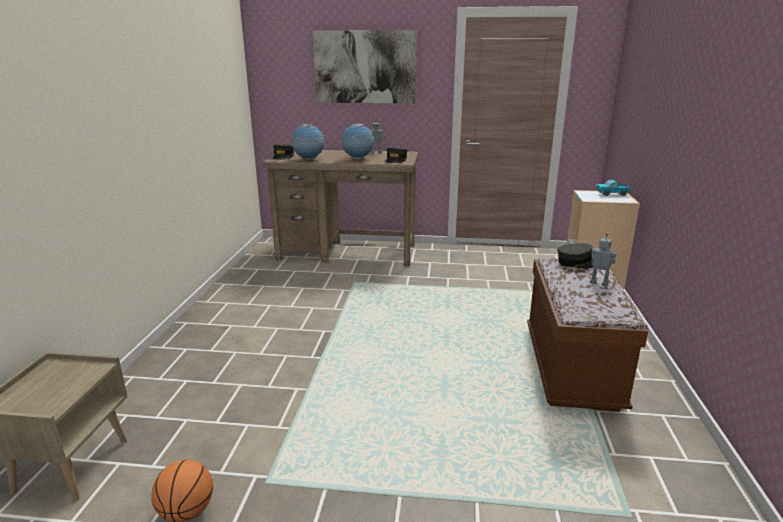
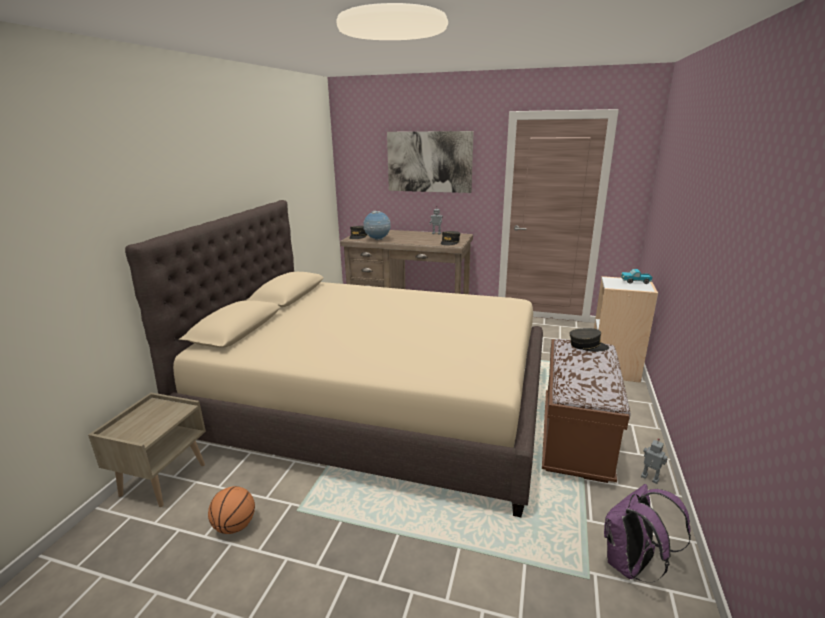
camera: 10 degrees right, 0 degrees up
globe [341,124,374,159] -> none
toy robot [590,234,616,286] -> toy robot moved to [641,438,668,484]
none -> beige bed [125,200,543,517]
none -> purple backpack [604,484,691,582]

